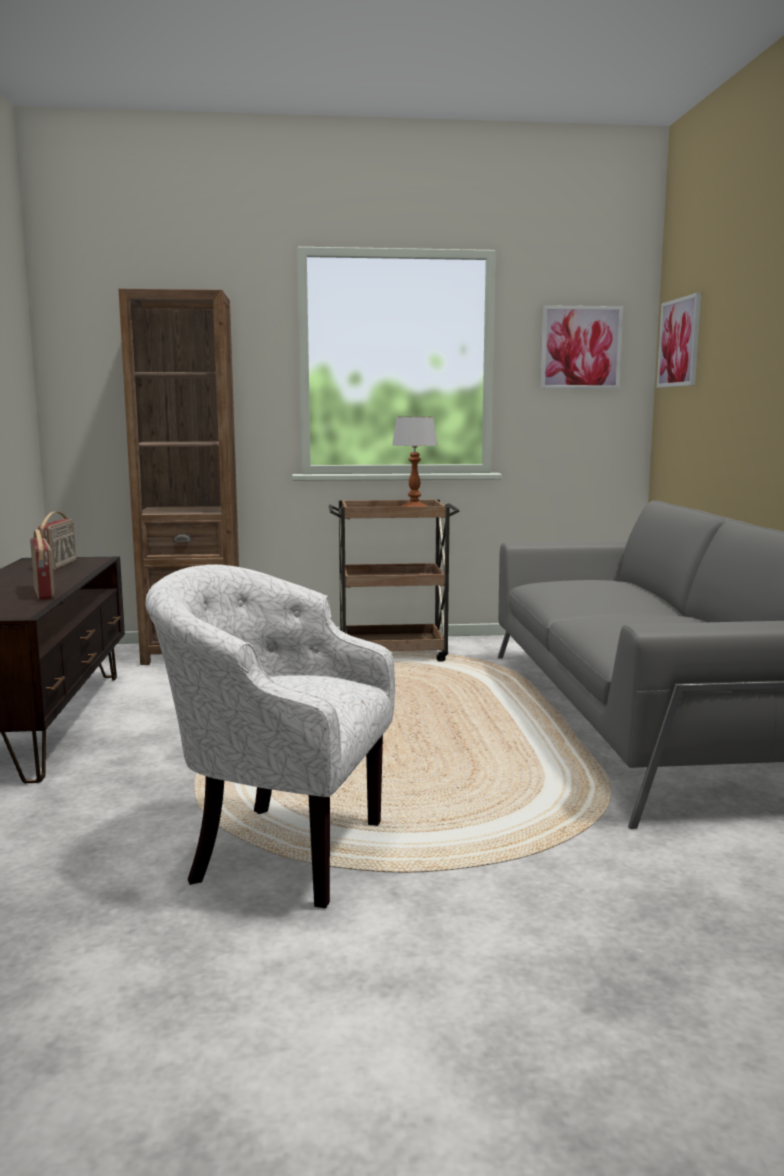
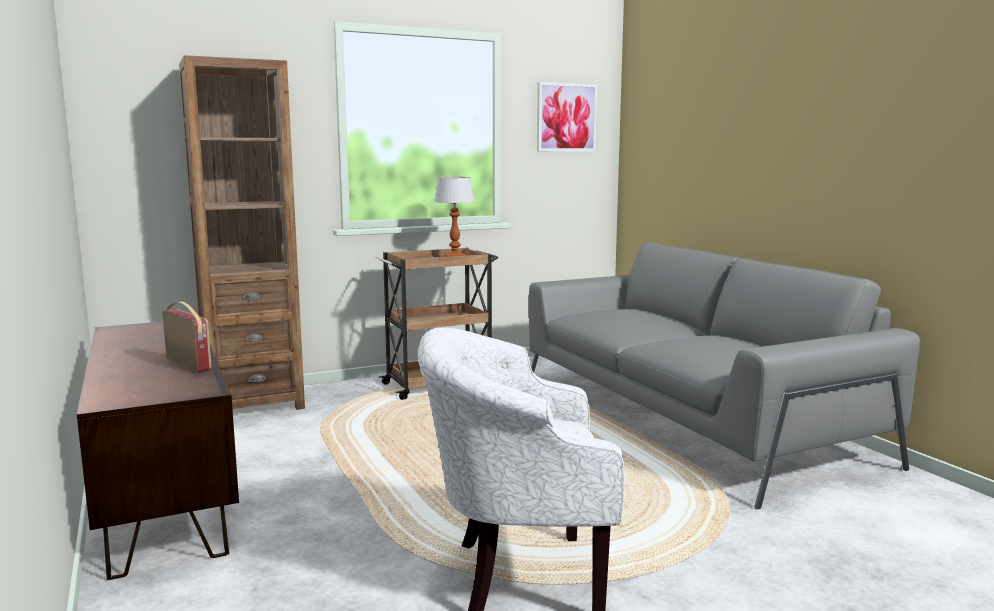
camera: 20 degrees left, 0 degrees up
radio [38,512,76,570] -> none
picture [657,293,701,388] -> none

